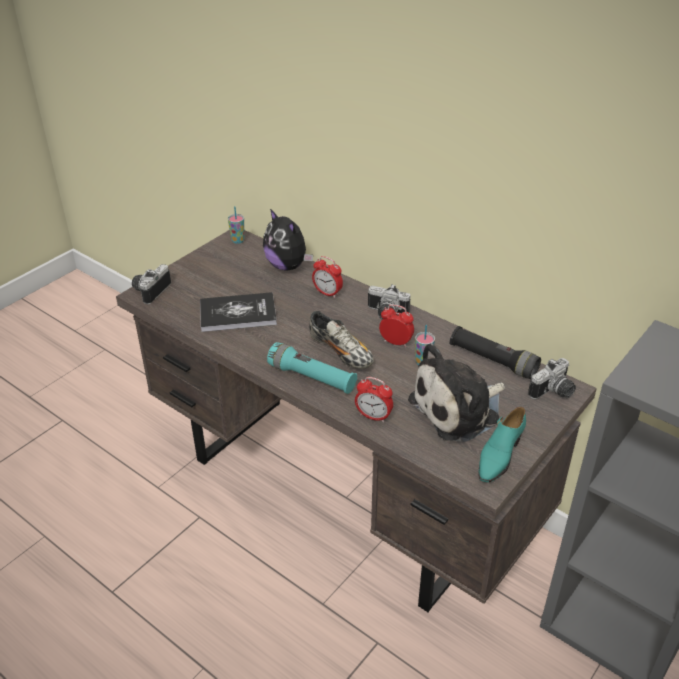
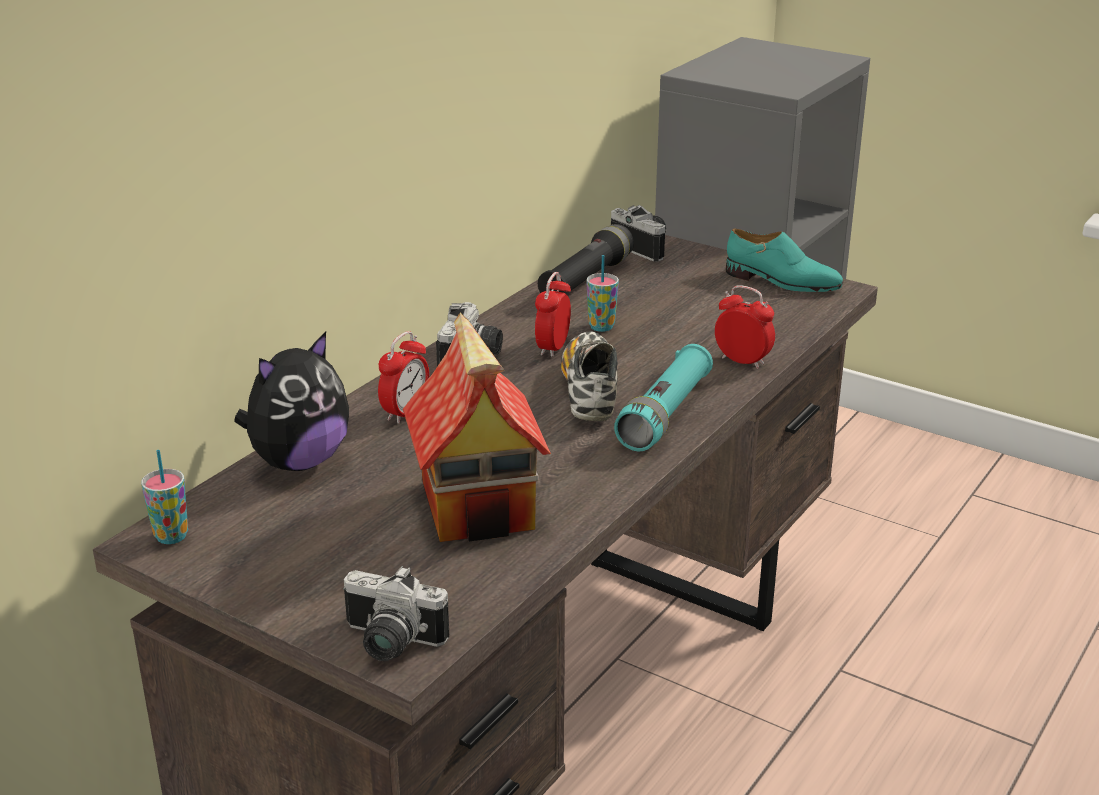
camera: 95 degrees left, 10 degrees down
book [200,292,277,332] -> toy house [403,312,551,542]
shoe [309,311,374,369] -> shoe turned 45 degrees counterclockwise [561,331,618,421]
alarm clock [355,377,393,423] -> alarm clock turned 75 degrees counterclockwise [715,285,775,369]
plush toy [408,343,505,442] -> none

